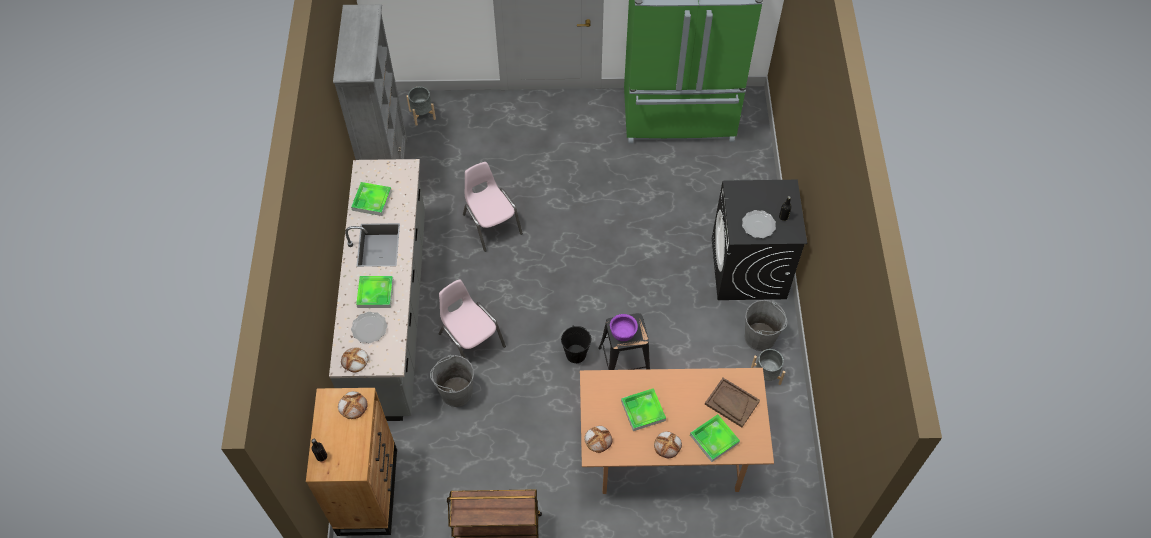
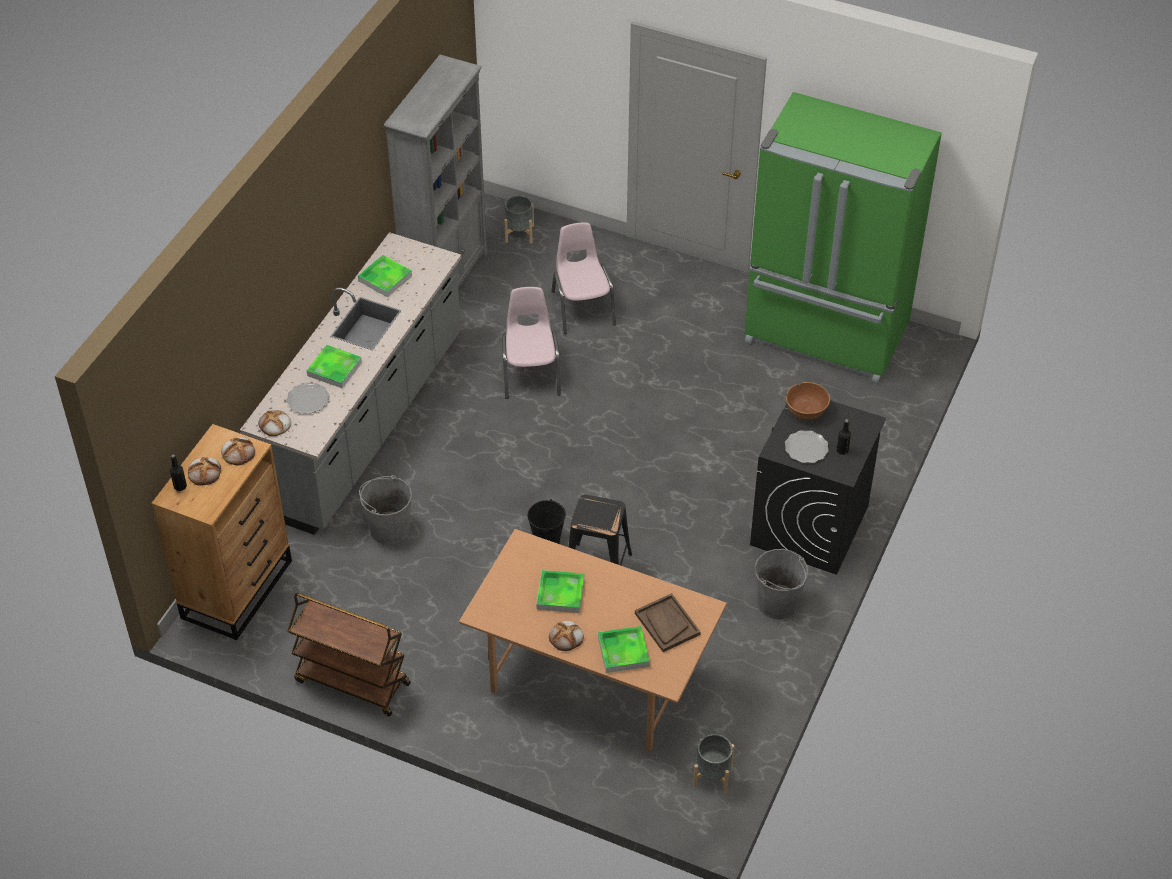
camera: 25 degrees right, 10 degrees down
pink chair [439,279,506,358] -> pink chair moved to [551,222,616,334]
bread [584,426,612,453] -> bread moved to [188,457,221,486]
purple bowl [610,314,638,341] -> none
grey planter [751,349,785,385] -> grey planter moved to [693,734,734,793]
none -> brown bowl [786,382,830,420]

